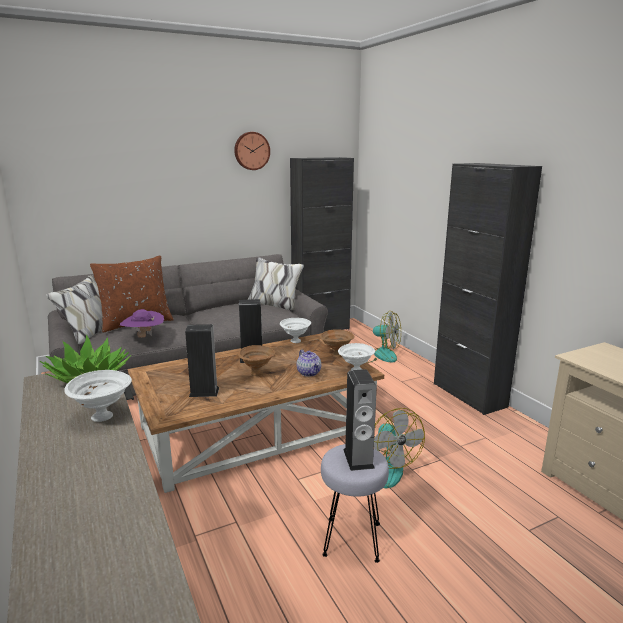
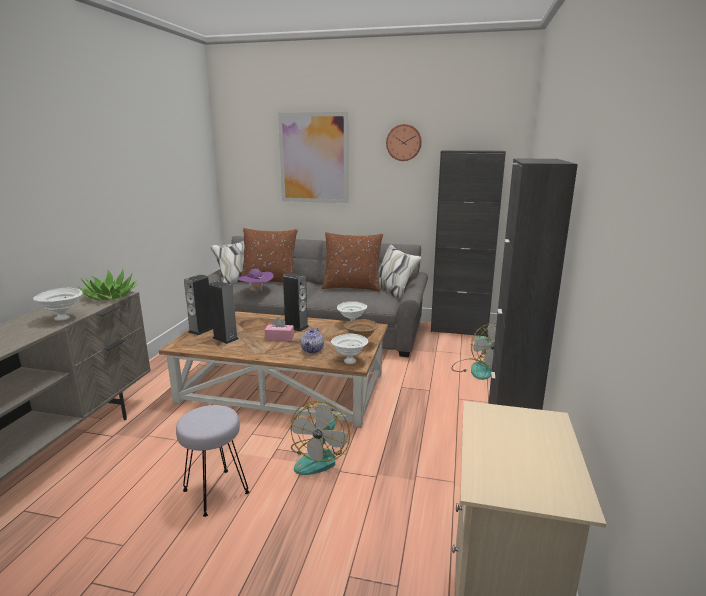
camera: 40 degrees right, 0 degrees up
brown bowl [238,345,275,376] -> pink tissue box [265,317,294,341]
speaker [344,369,377,471] -> speaker moved to [184,274,213,335]
none -> picture [278,112,348,203]
none -> brown pillow [322,232,383,292]

